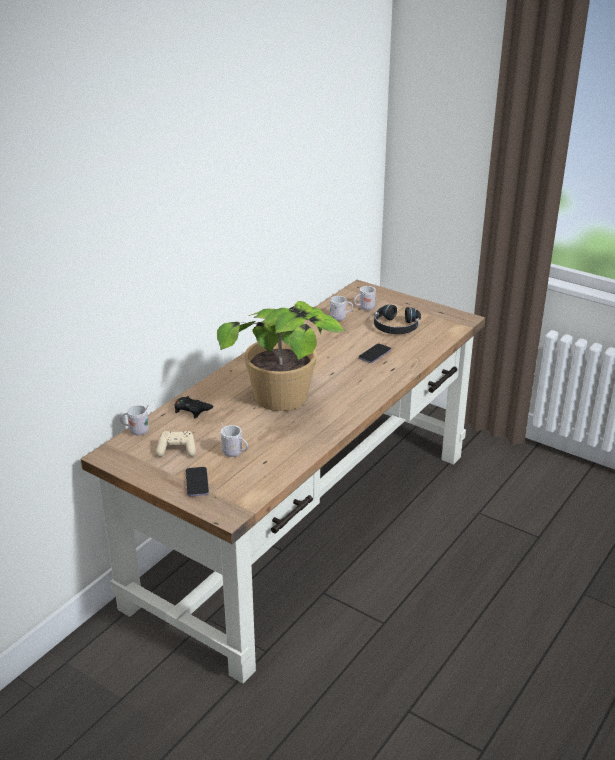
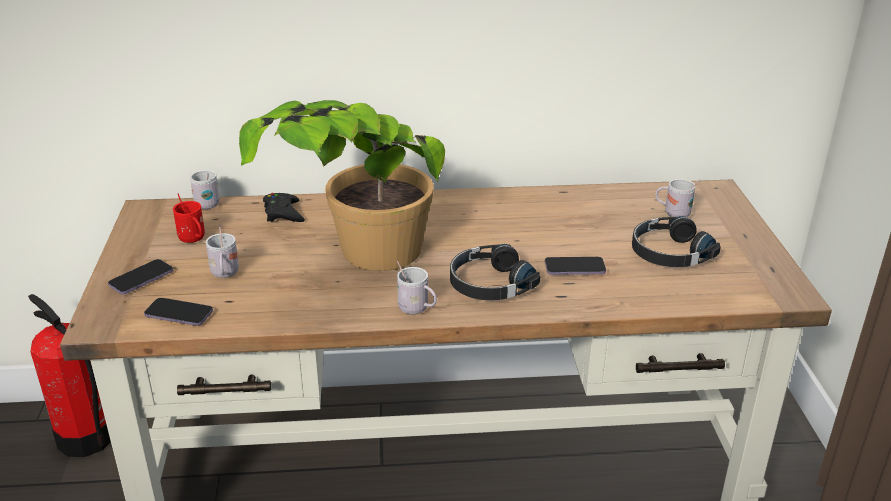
camera: 50 degrees right, 0 degrees up
beige game controller [156,431,196,457] -> red mug [173,193,205,243]
white mug [329,296,353,321] -> white mug moved to [397,261,437,314]
none -> fire extinguisher [28,294,111,457]
none -> phone [144,298,213,326]
none -> black headphones [450,244,540,301]

